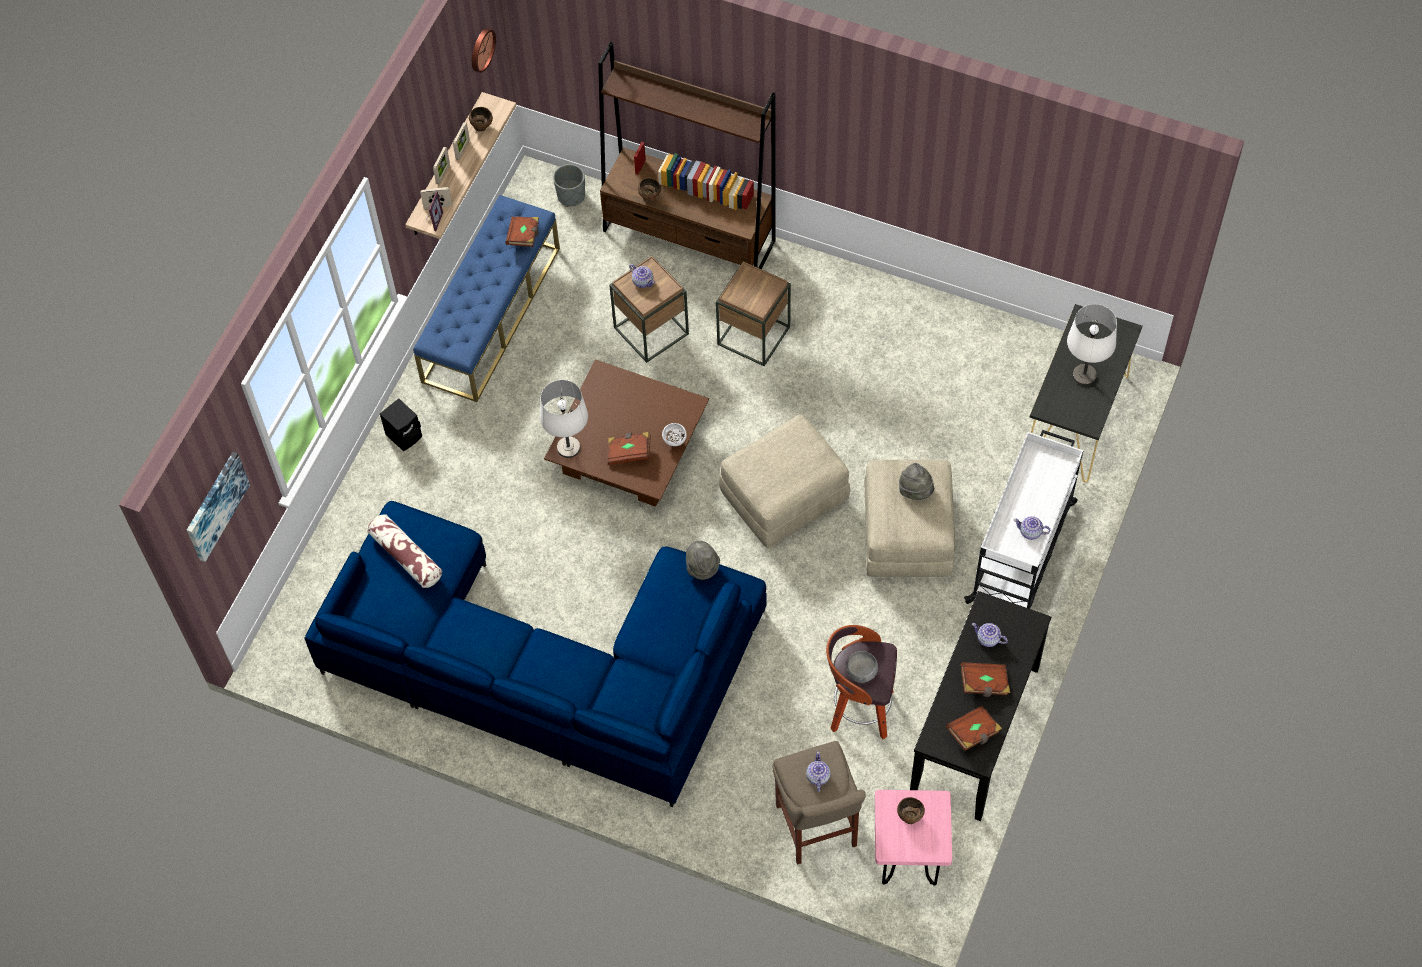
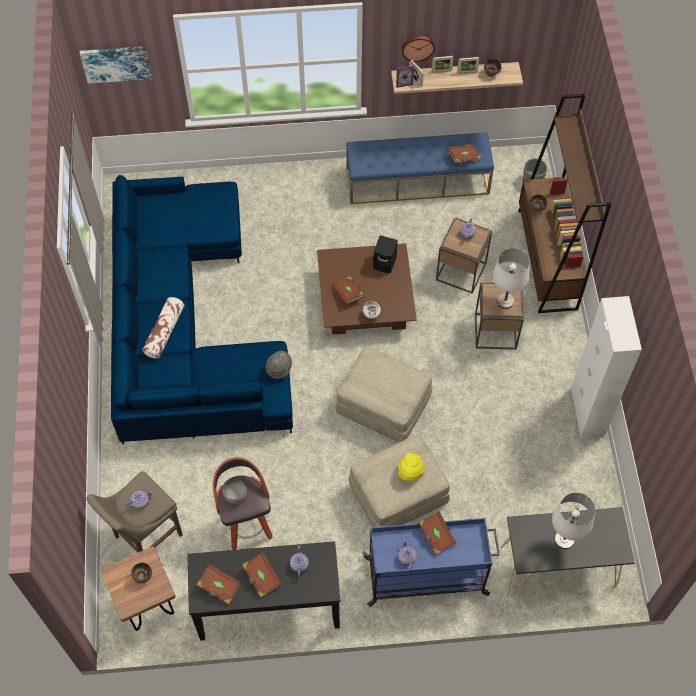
camera: 60 degrees right, 0 degrees up
pillow [367,514,442,588] -> pillow moved to [142,297,184,359]
black speaker [380,398,422,451] -> black speaker moved to [373,235,398,273]
wall clock [472,28,496,73] -> wall clock moved to [402,36,435,62]
white table lamp [540,380,588,458] -> white table lamp moved to [492,248,530,309]
pink stool [875,790,952,885] -> brown stool [101,546,175,631]
grey hat [899,463,934,500] -> yellow hat [398,453,425,482]
white cart [964,430,1083,609] -> blue cart [362,518,500,607]
none -> brown book [418,511,456,555]
none -> white cabinet [571,296,642,437]

